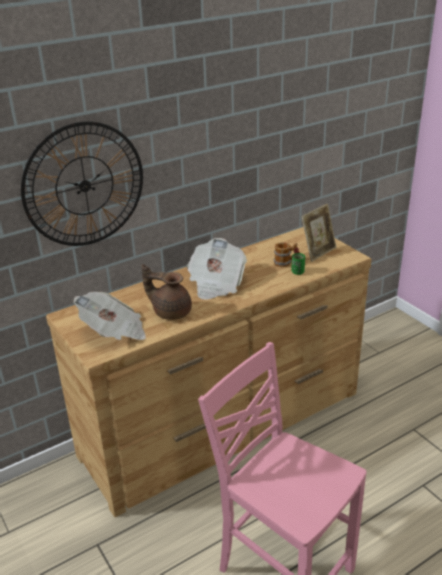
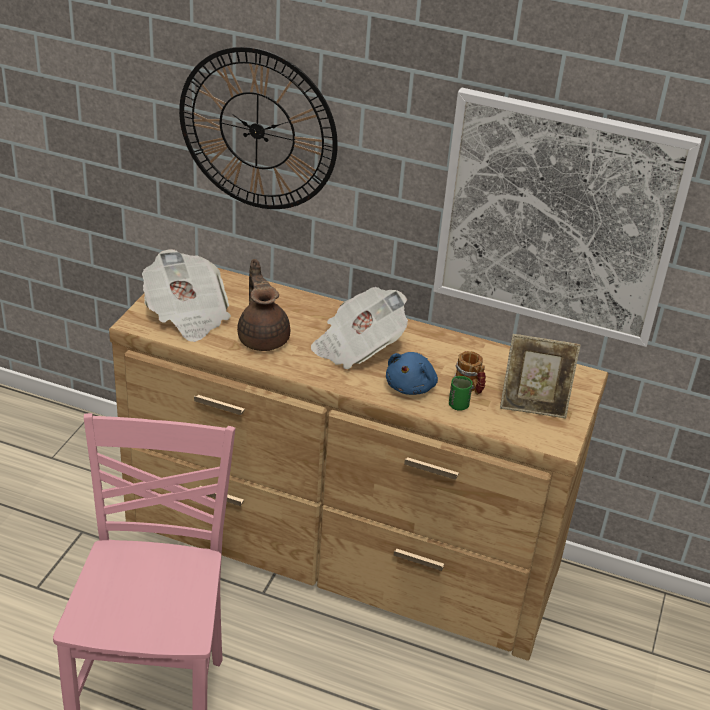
camera: 50 degrees right, 5 degrees up
none -> blue plush toy [386,352,438,395]
none -> picture [433,88,702,347]

